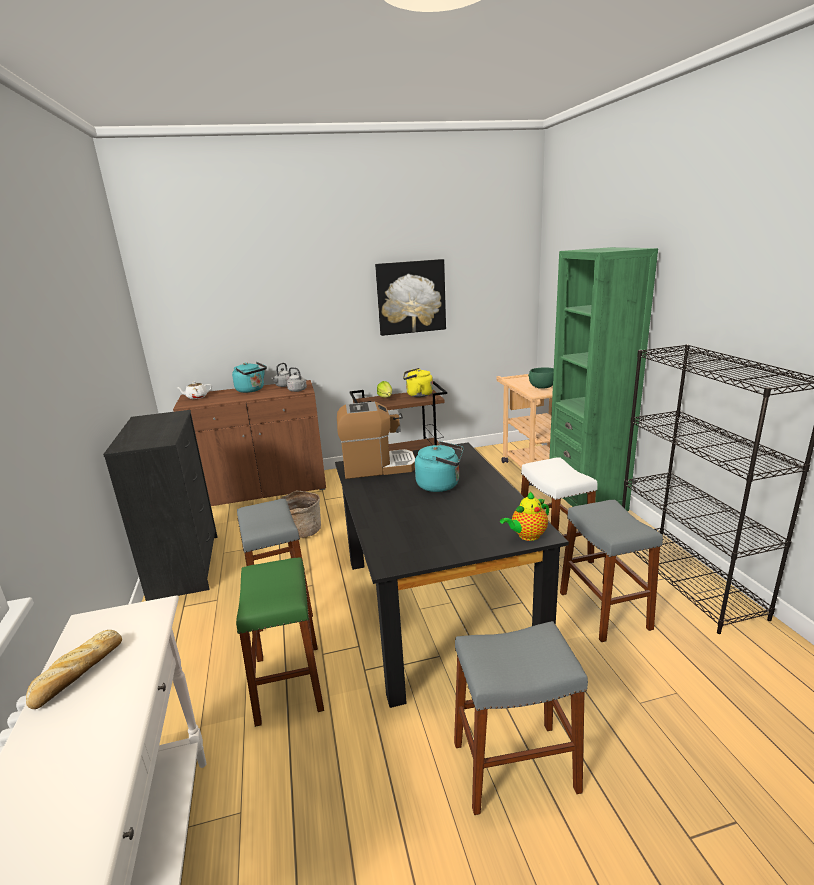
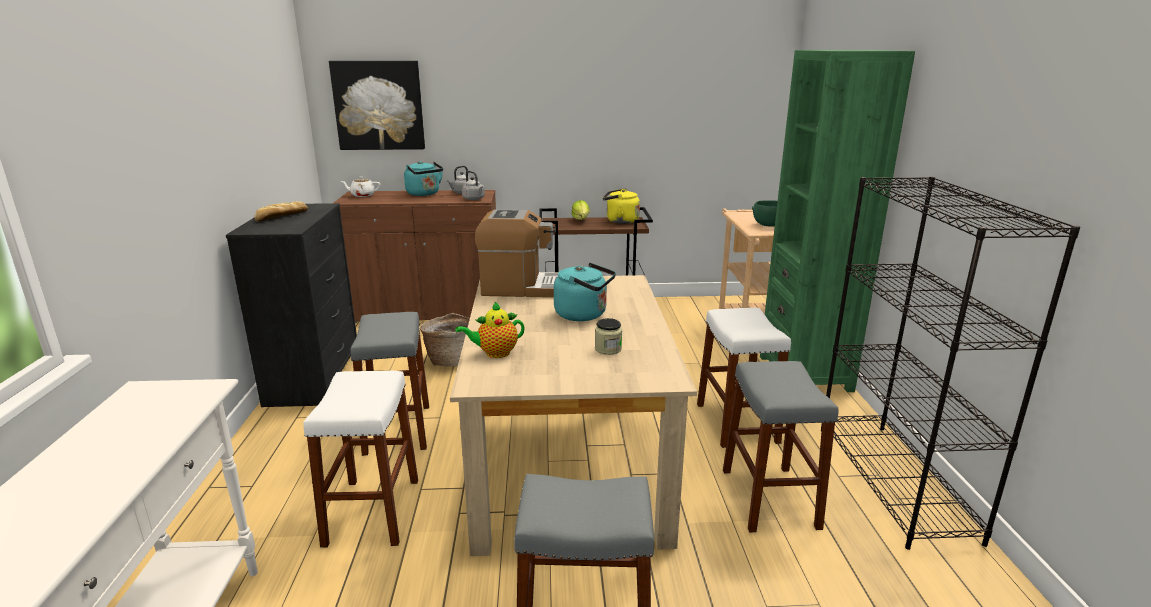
camera: 10 degrees right, 0 degrees up
bread [26,630,122,709] -> bread moved to [254,201,308,222]
green stool [236,557,324,727] -> white stool [303,371,418,548]
black dining table [335,442,569,708] -> beige dining table [450,275,697,556]
picture [375,259,446,336] -> picture moved to [329,61,425,150]
teapot [500,492,549,541] -> teapot moved to [455,301,525,358]
none -> jar [595,318,622,355]

